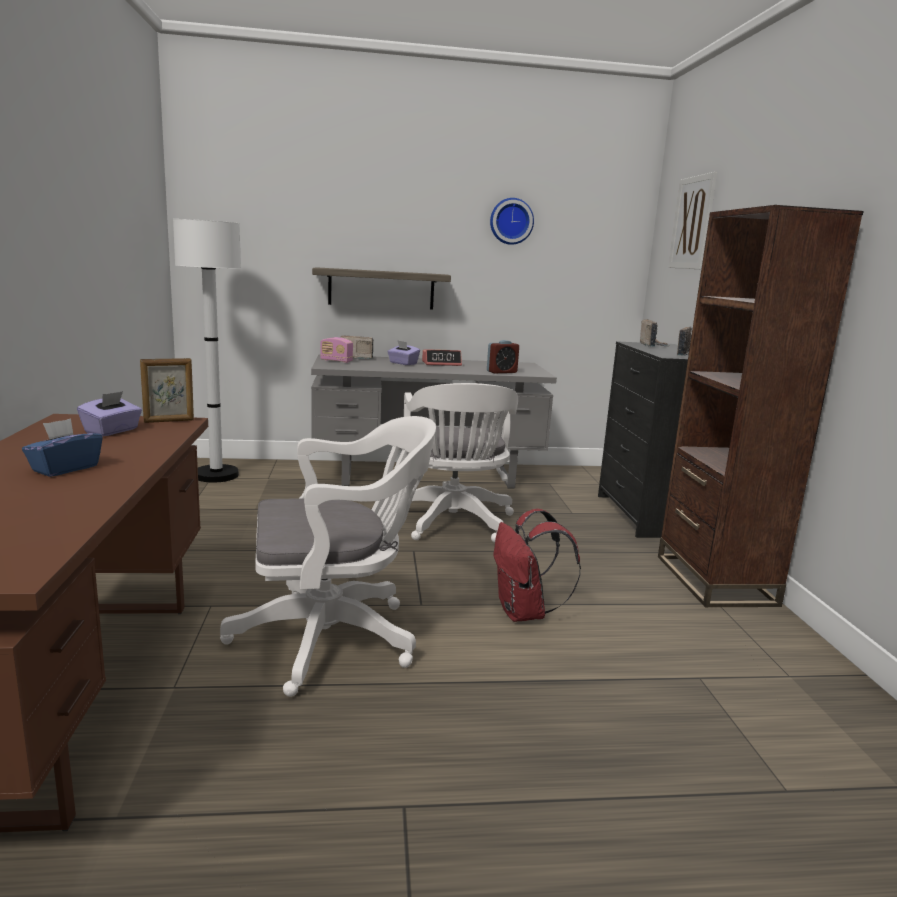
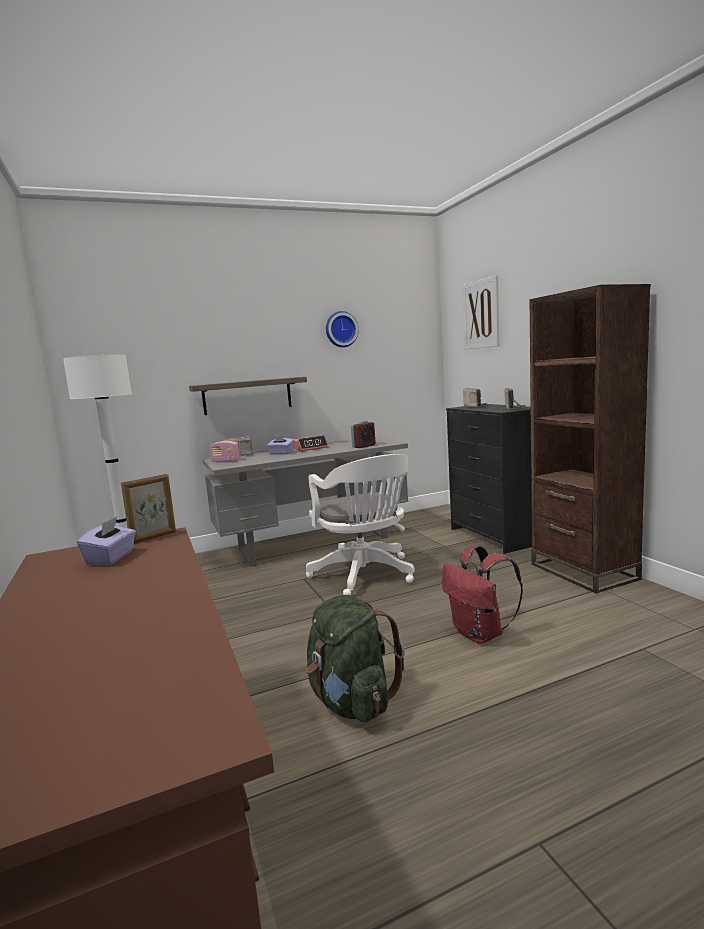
camera: 15 degrees left, 5 degrees down
blue tissue box [22,418,103,477] -> none
white office chair [220,416,436,697] -> green backpack [306,595,405,722]

